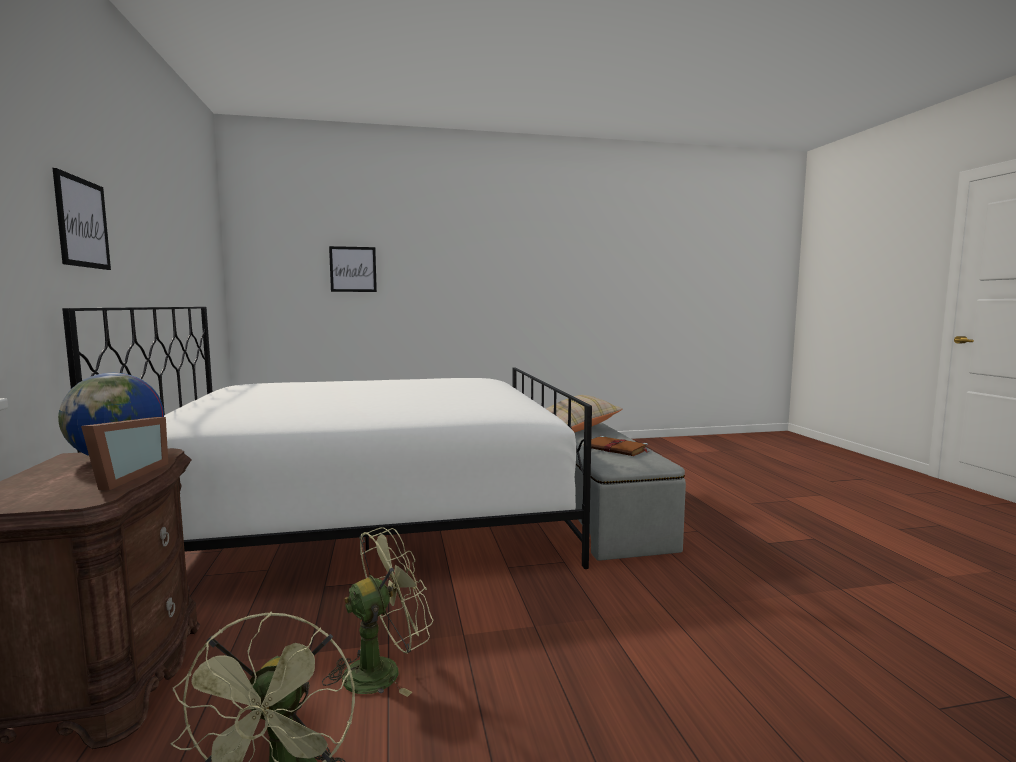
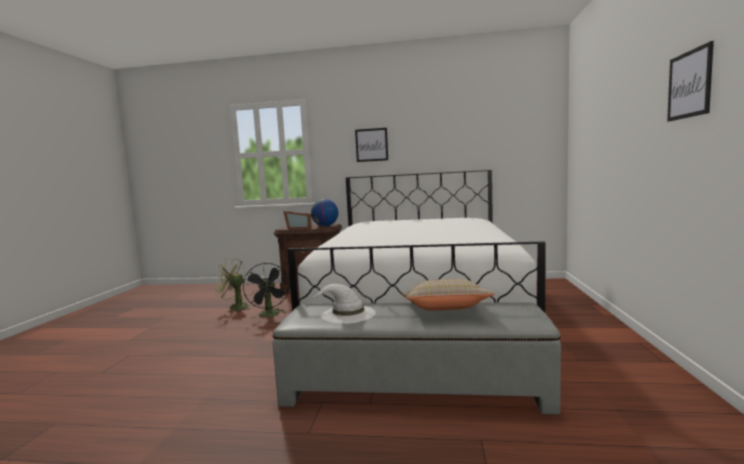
camera: 110 degrees right, 0 degrees up
green fan [322,527,433,697] -> black fan [243,263,290,319]
picture [329,246,377,292] -> picture moved to [667,41,714,122]
brown book [591,436,648,456] -> white hat [313,284,376,324]

